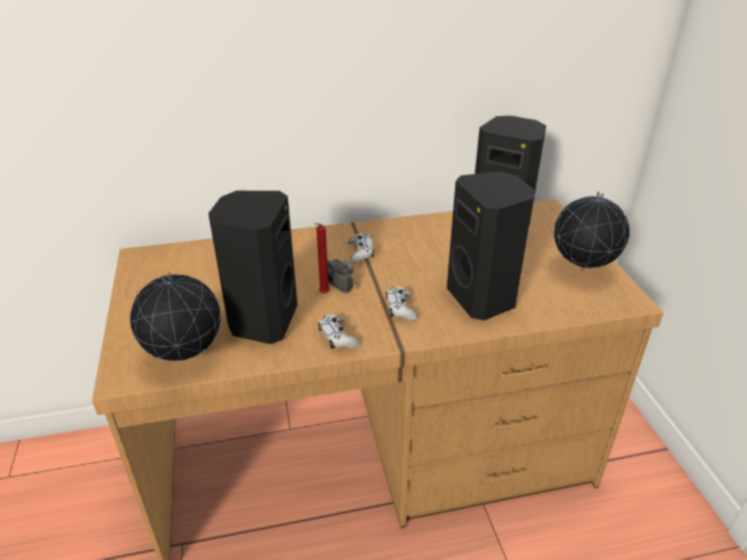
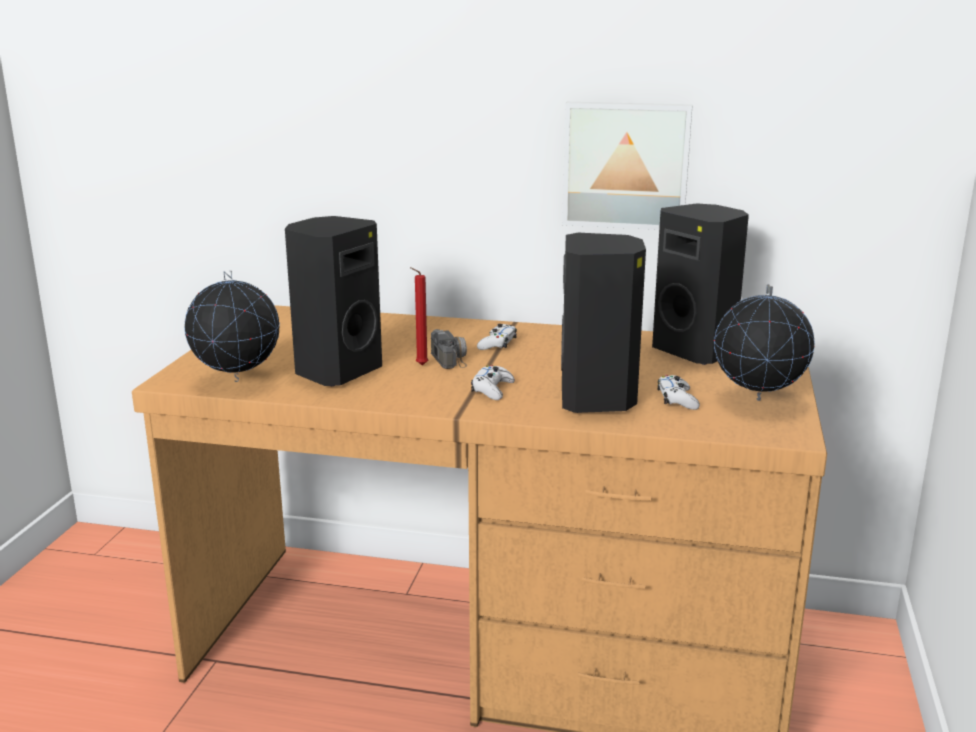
camera: 25 degrees right, 15 degrees down
white game controller [318,314,359,349] -> white game controller moved to [657,375,700,410]
none -> picture [562,102,692,230]

